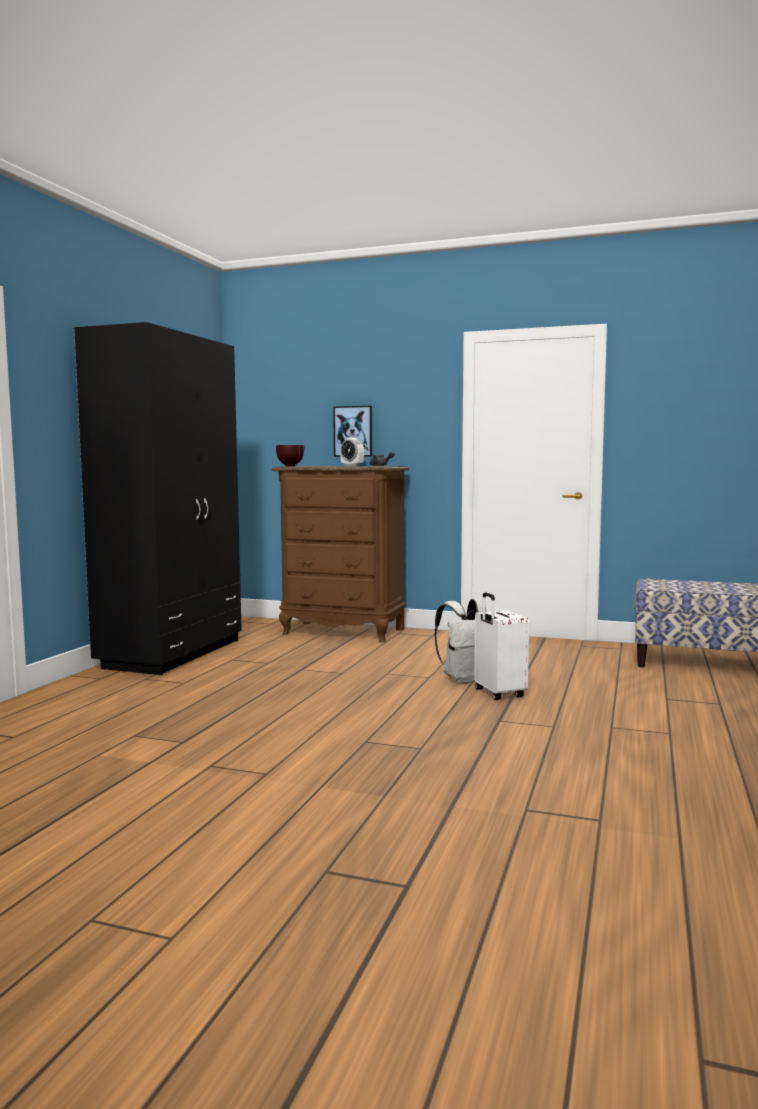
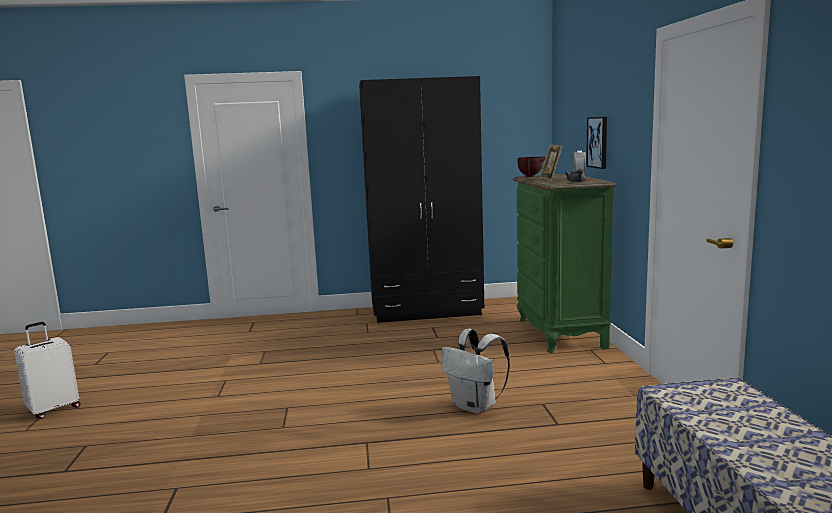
camera: 65 degrees right, 5 degrees up
brown dresser [272,466,409,642] -> green dresser [513,174,616,353]
white suitcase [474,592,529,700] -> white suitcase moved to [14,322,81,419]
none -> picture frame [540,145,563,181]

